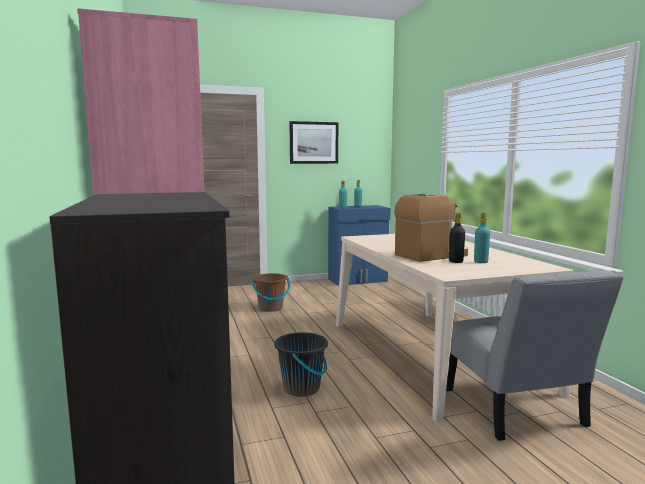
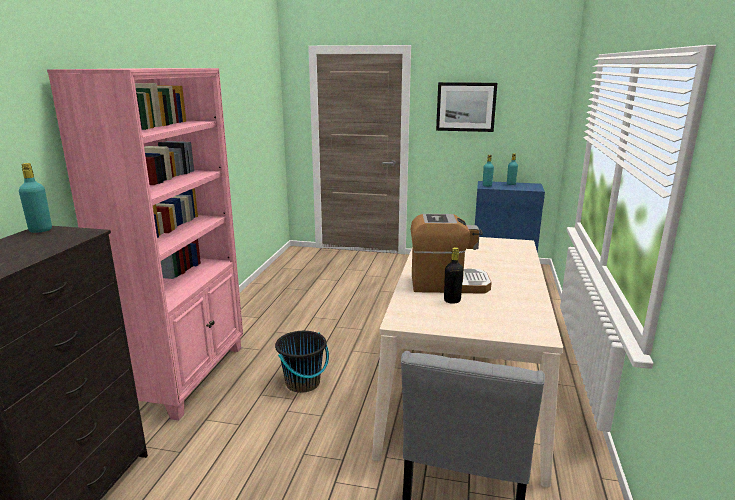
camera: 30 degrees right, 10 degrees up
brown bucket [251,273,290,312] -> none
turquoise bottle [474,213,490,263] -> turquoise bottle moved to [19,163,52,233]

